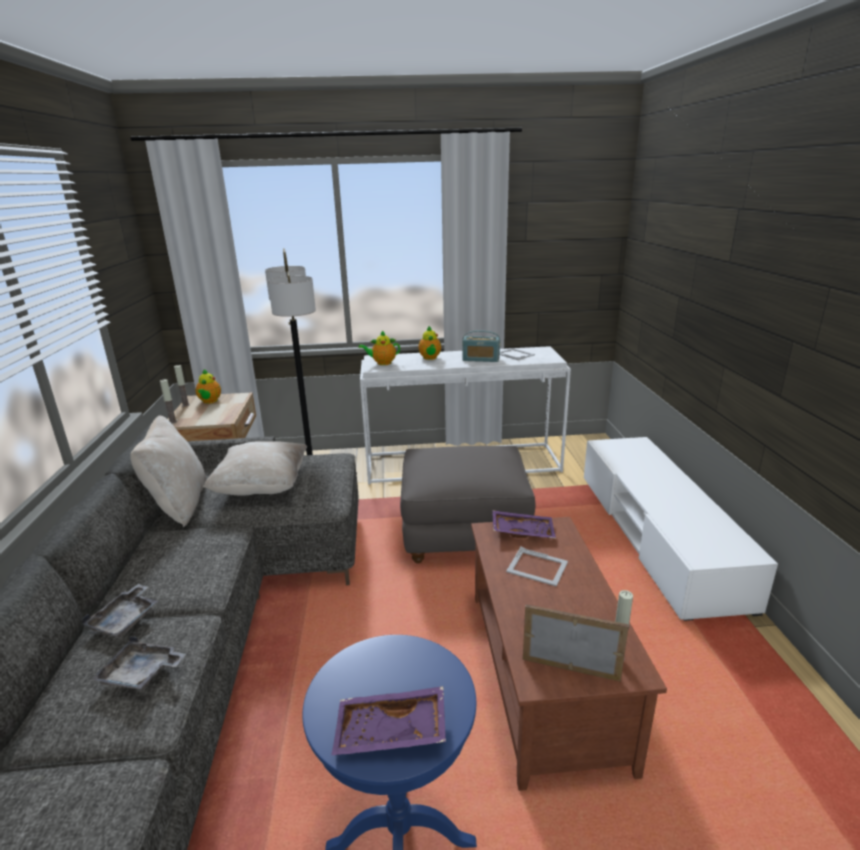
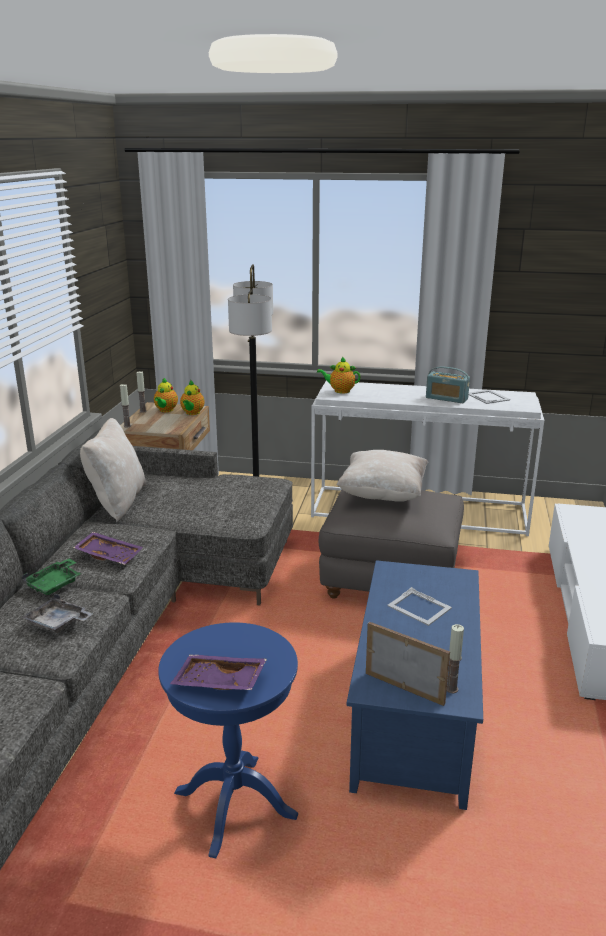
camera: 15 degrees right, 0 degrees up
grey tray [81,584,158,638] -> green tray [22,559,81,595]
beige pillow [203,441,307,496] -> beige pillow moved to [336,450,428,502]
teapot [418,326,441,360] -> teapot moved to [180,380,205,415]
brown coffee table [471,517,667,791] -> blue coffee table [347,560,483,810]
purple tray [492,510,556,539] -> purple tray moved to [73,532,143,565]

